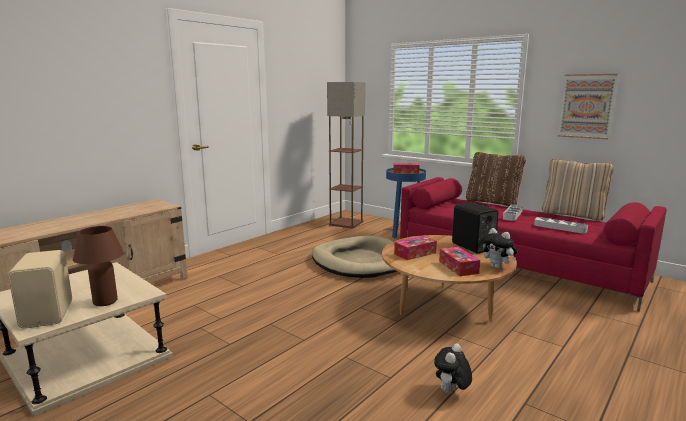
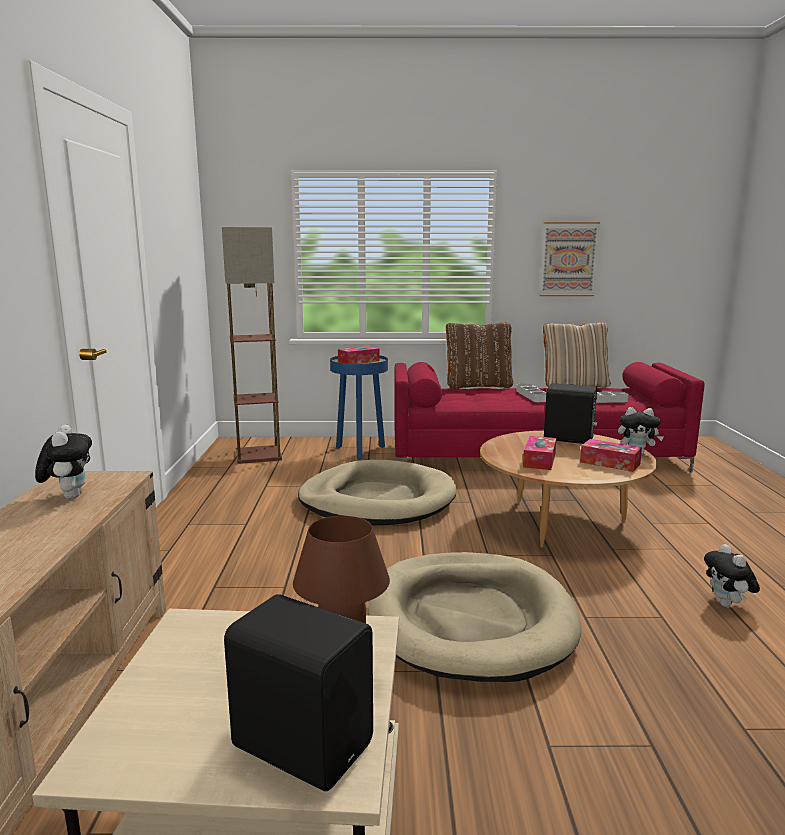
camera: 40 degrees left, 0 degrees up
beige speaker [8,250,72,329] -> black speaker [224,594,373,791]
none -> plush toy [35,425,92,499]
none -> beige dog bed [369,552,581,682]

